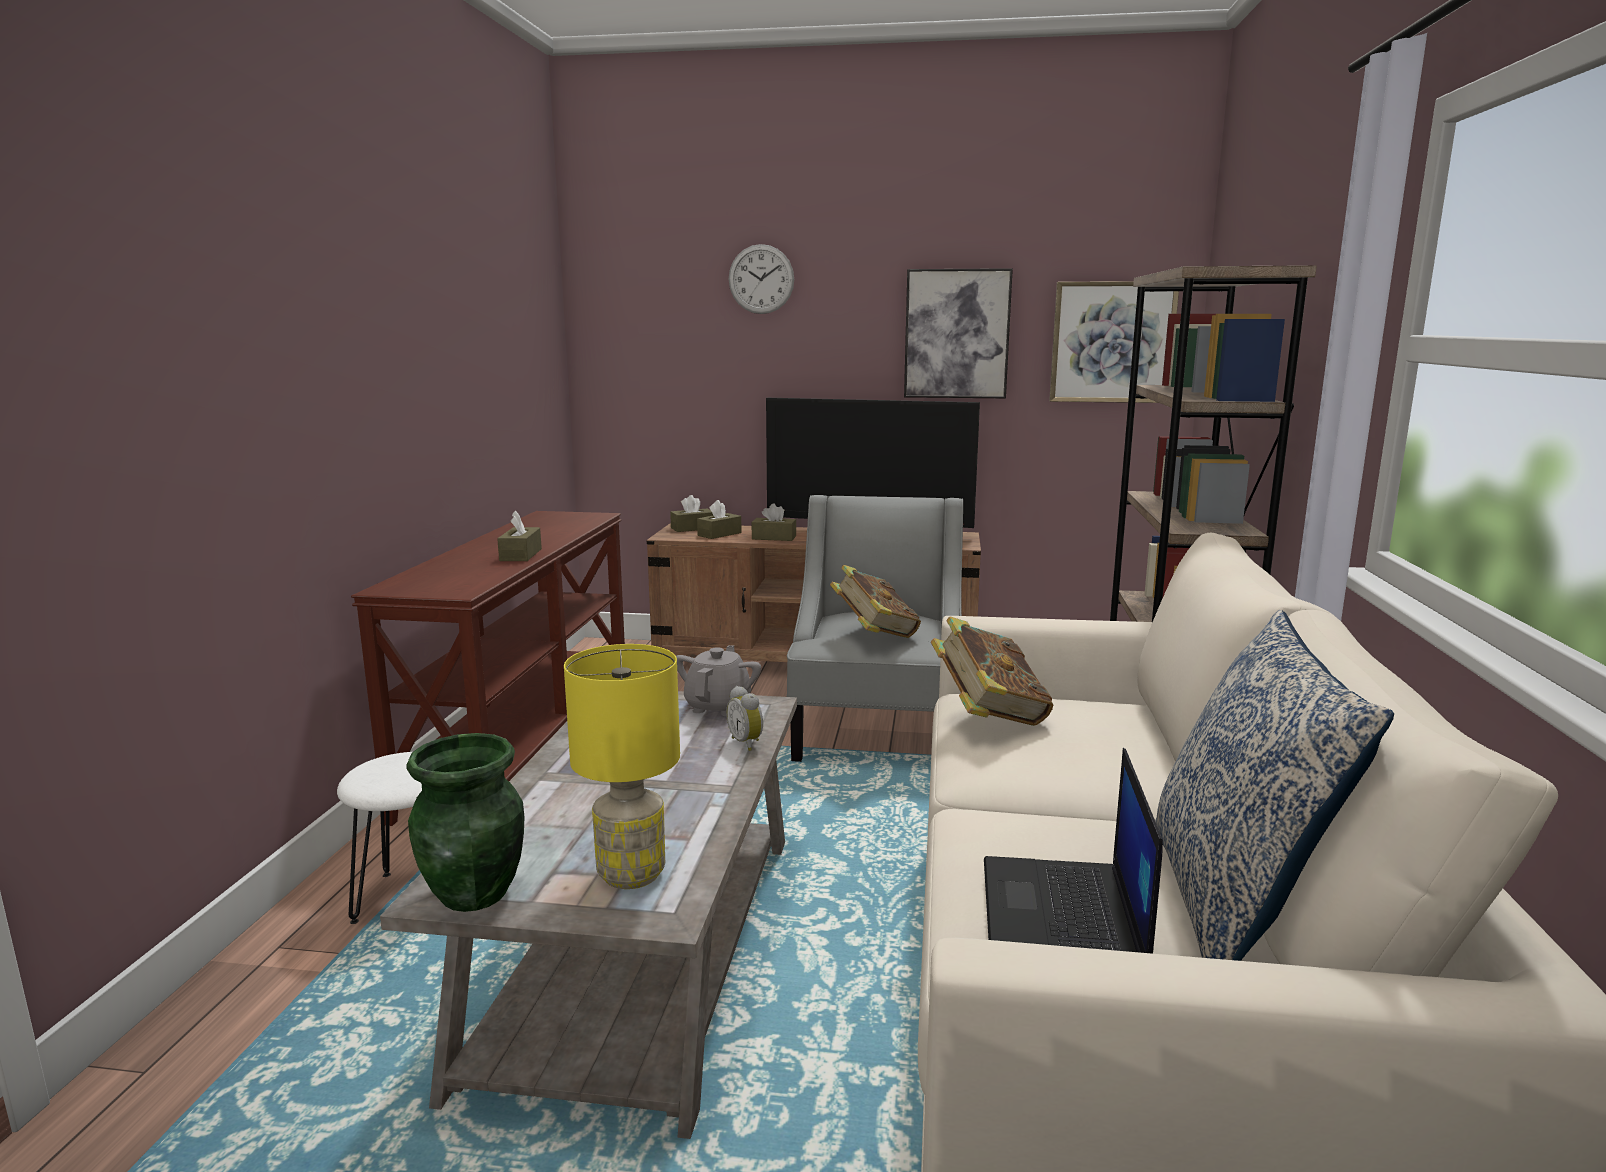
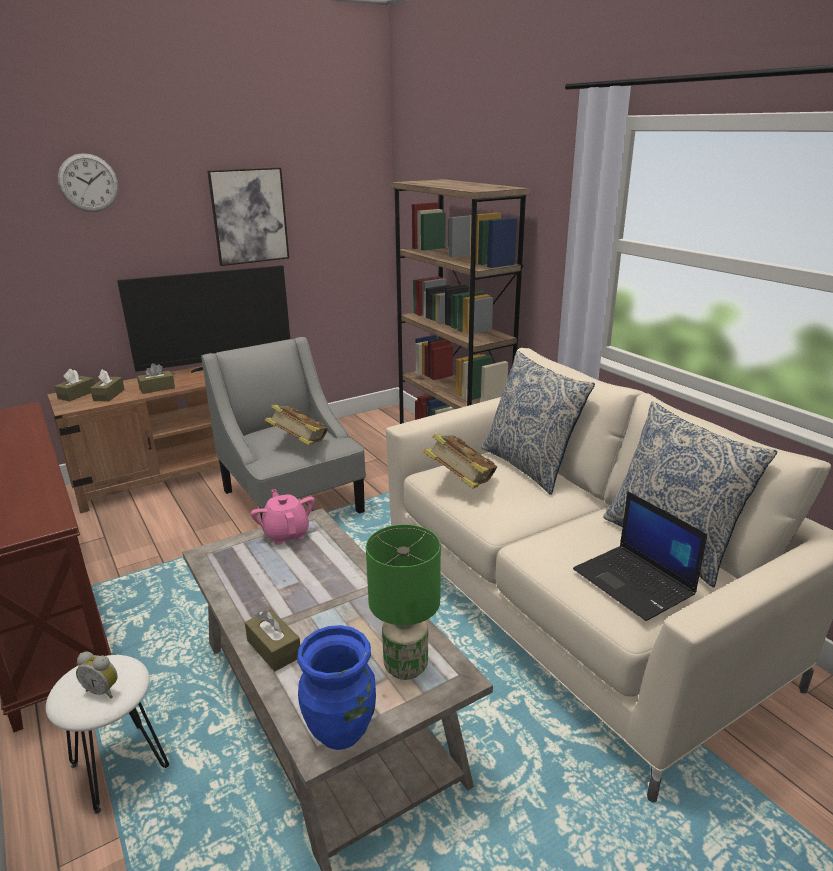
camera: 40 degrees left, 10 degrees up
green vase [406,733,524,912] -> blue vase [297,625,376,750]
brown tissue box [497,510,542,561] -> brown tissue box moved to [245,609,300,672]
yellow table lamp [564,644,680,889] -> green table lamp [366,524,441,680]
grey teapot [676,645,761,716] -> pink teapot [251,489,315,545]
alarm clock [726,686,763,751] -> alarm clock moved to [76,652,118,698]
picture [1049,281,1179,403] -> none
none -> pillow [482,351,595,495]

